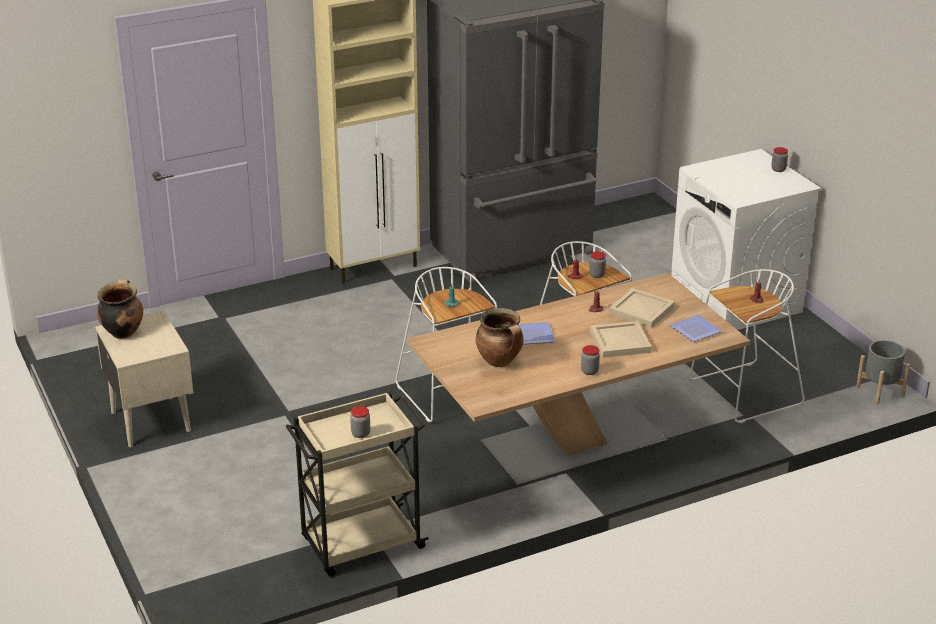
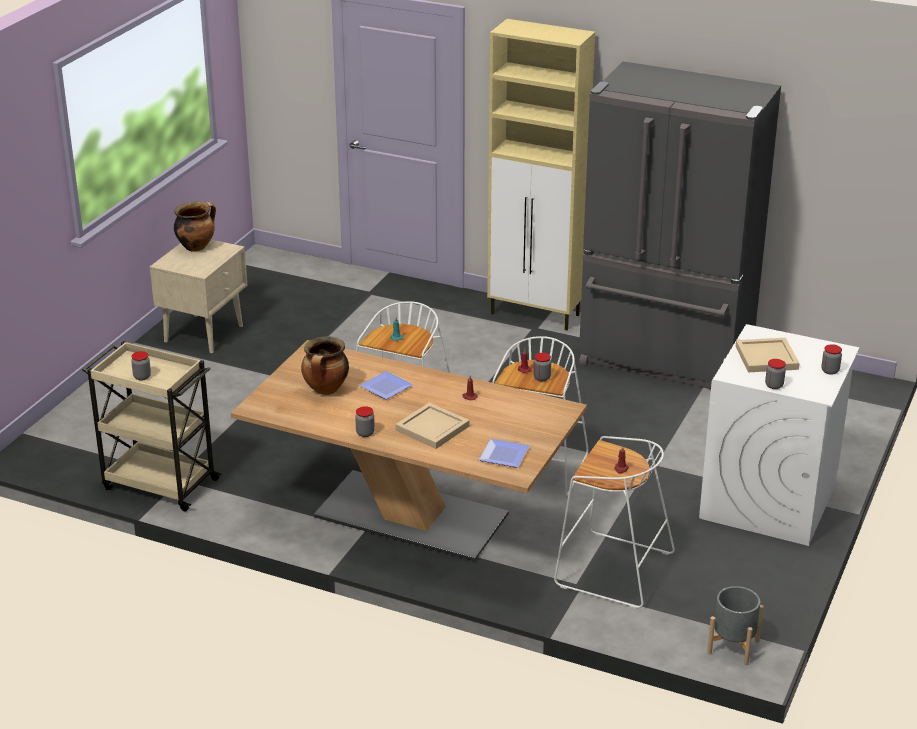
camera: 50 degrees right, 0 degrees up
beige tray [609,288,675,328] -> beige tray moved to [736,338,800,372]
none -> jar [765,359,786,389]

